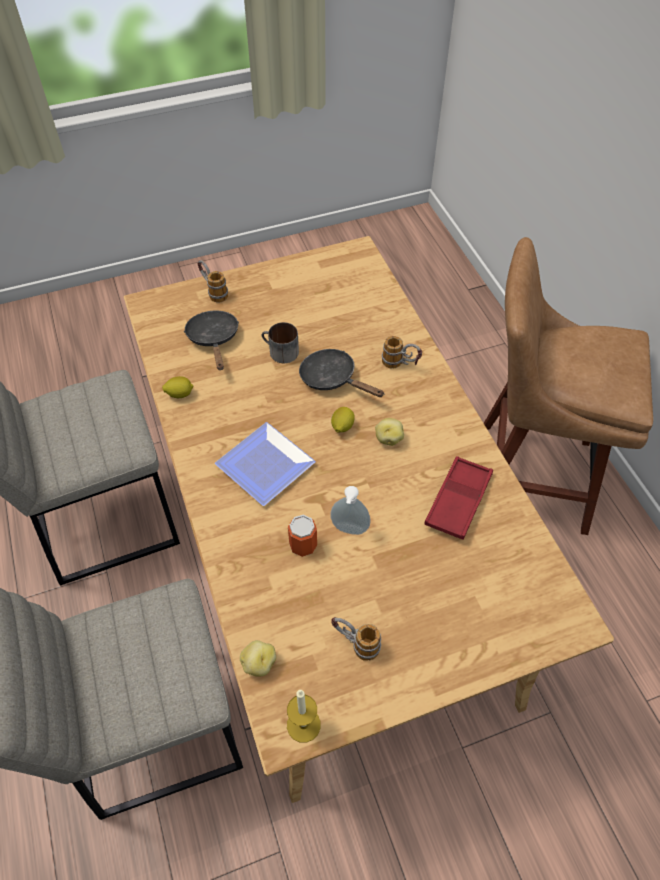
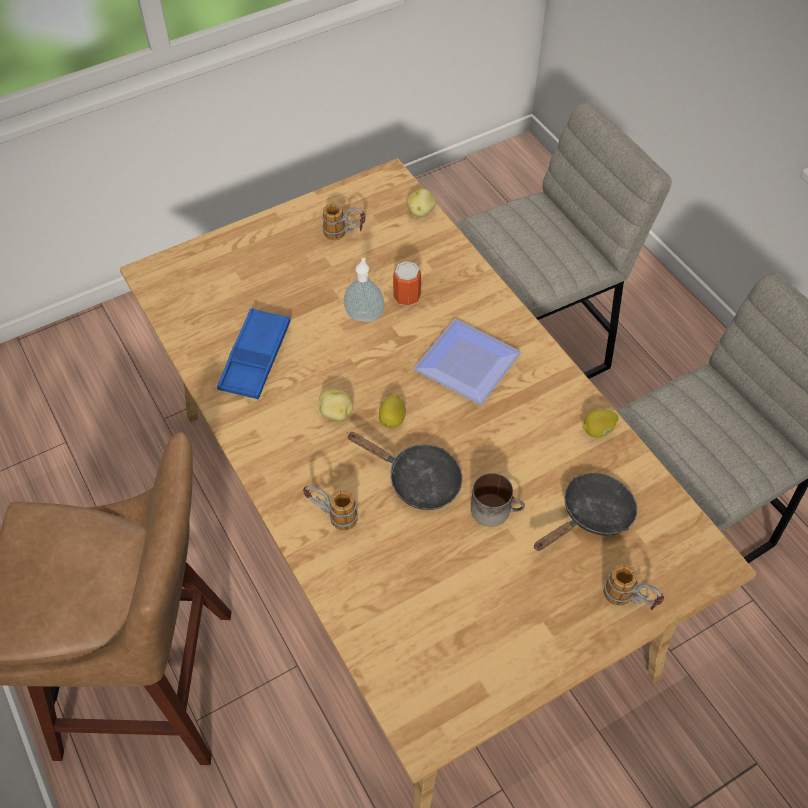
camera: 170 degrees right, 0 degrees up
black frying pan [184,311,239,370] -> black frying pan turned 105 degrees counterclockwise [534,473,637,551]
candle [287,690,321,743] -> none
red tray [424,456,493,540] -> blue tray [217,308,290,399]

